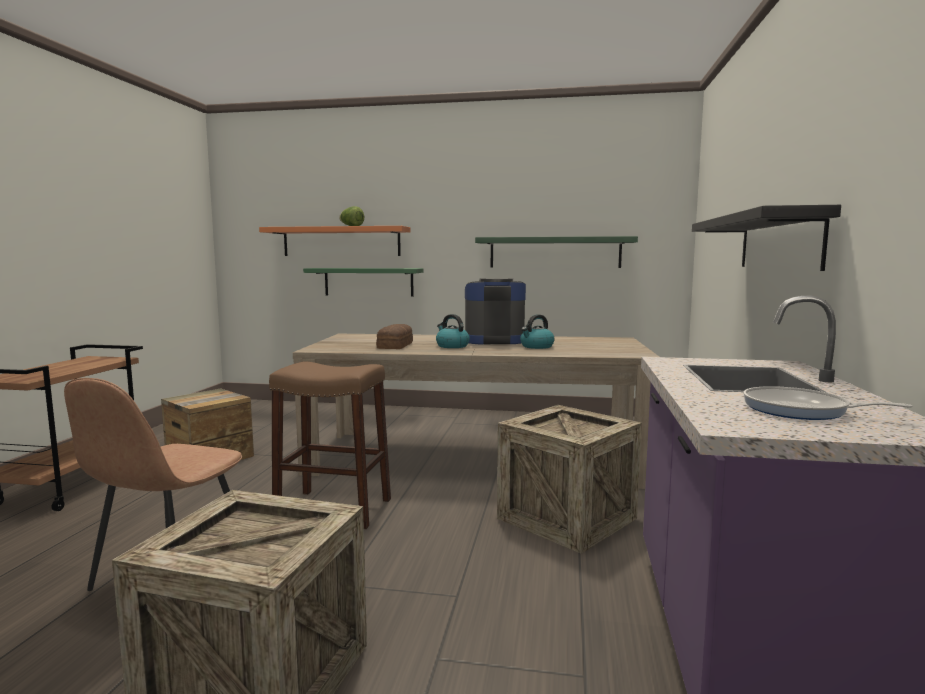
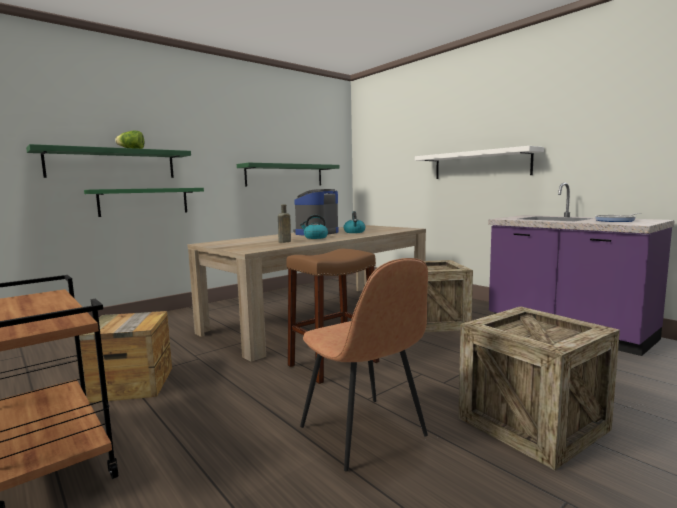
camera: 50 degrees left, 0 degrees up
orange shelf [259,226,410,256] -> green shelf [26,144,191,178]
bread [376,324,413,349] -> brown bottle [278,205,291,243]
black shelf [692,205,841,271] -> white shelf [415,146,544,179]

